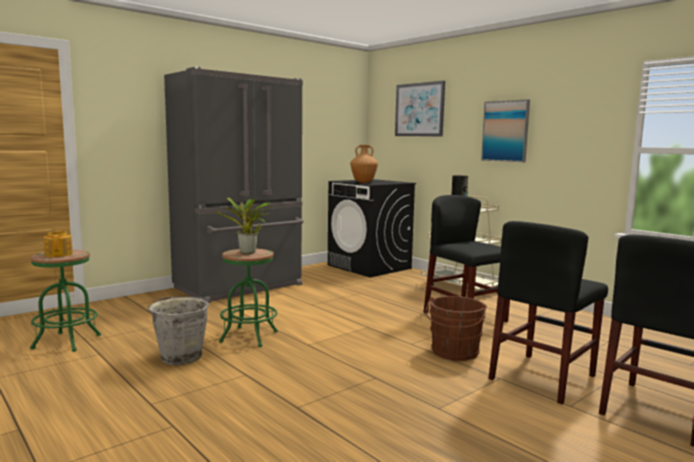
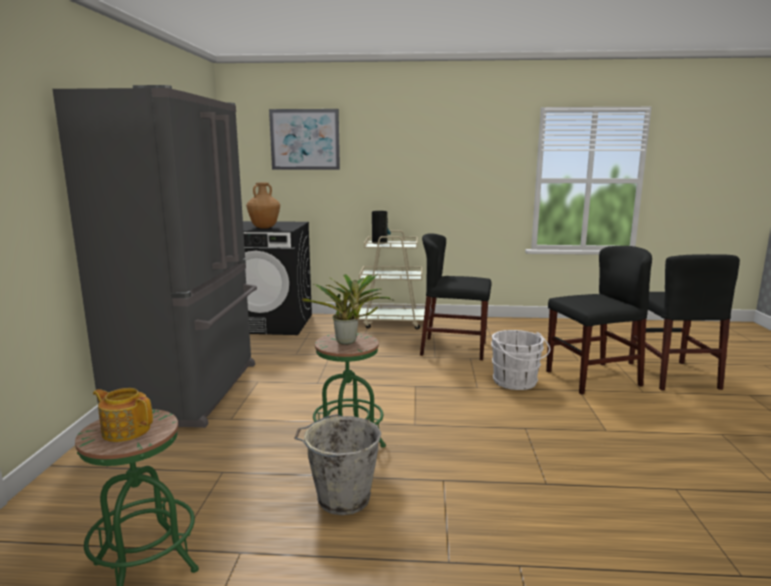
camera: 45 degrees left, 5 degrees up
brown bucket [425,296,487,361] -> white bucket [491,330,550,390]
picture [481,99,530,162] -> none
black chair [488,221,608,404] -> black chair turned 105 degrees counterclockwise [546,246,652,395]

